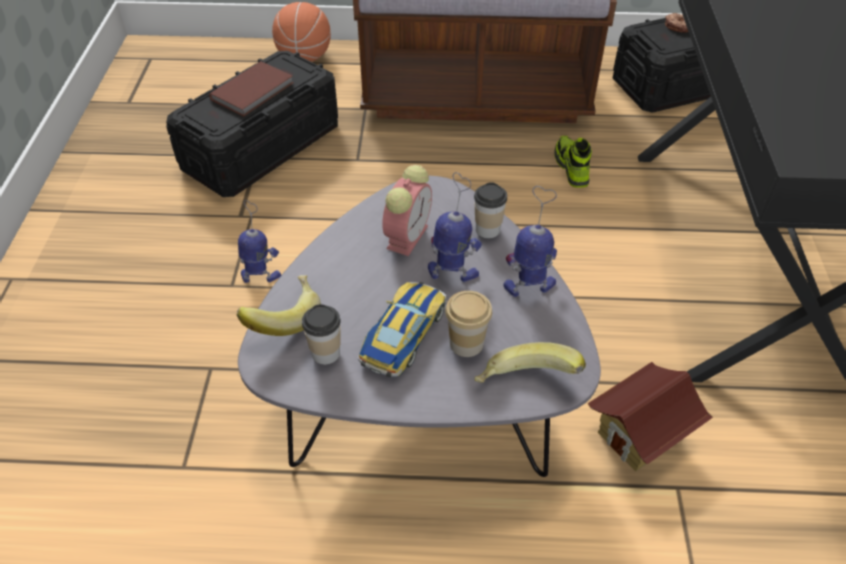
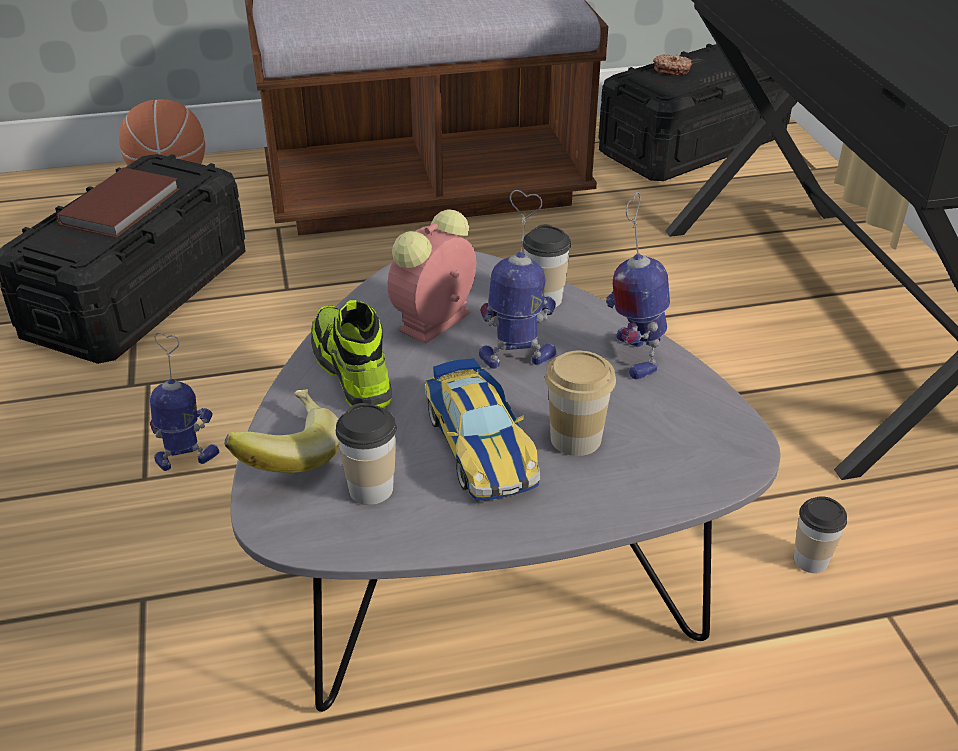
camera: 15 degrees left, 10 degrees down
toy car [358,282,446,377] -> toy car turned 150 degrees clockwise [425,358,540,501]
alarm clock [382,165,432,256] -> alarm clock turned 150 degrees counterclockwise [387,209,476,344]
banana [475,342,586,383] -> none
toy robot [503,186,557,297] -> toy robot turned 75 degrees counterclockwise [606,192,670,380]
shoe [554,136,592,188] -> shoe moved to [311,300,392,408]
toy house [587,362,713,472] -> cup [794,496,847,573]

